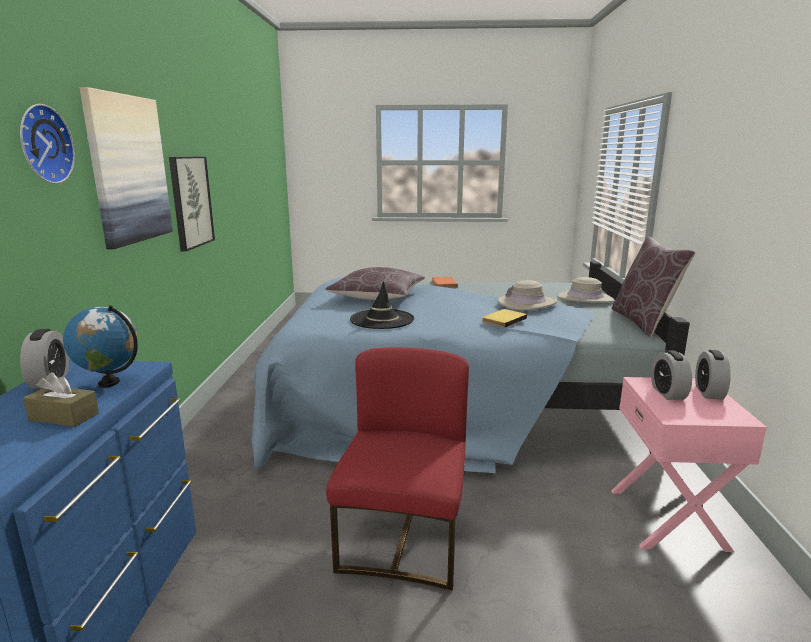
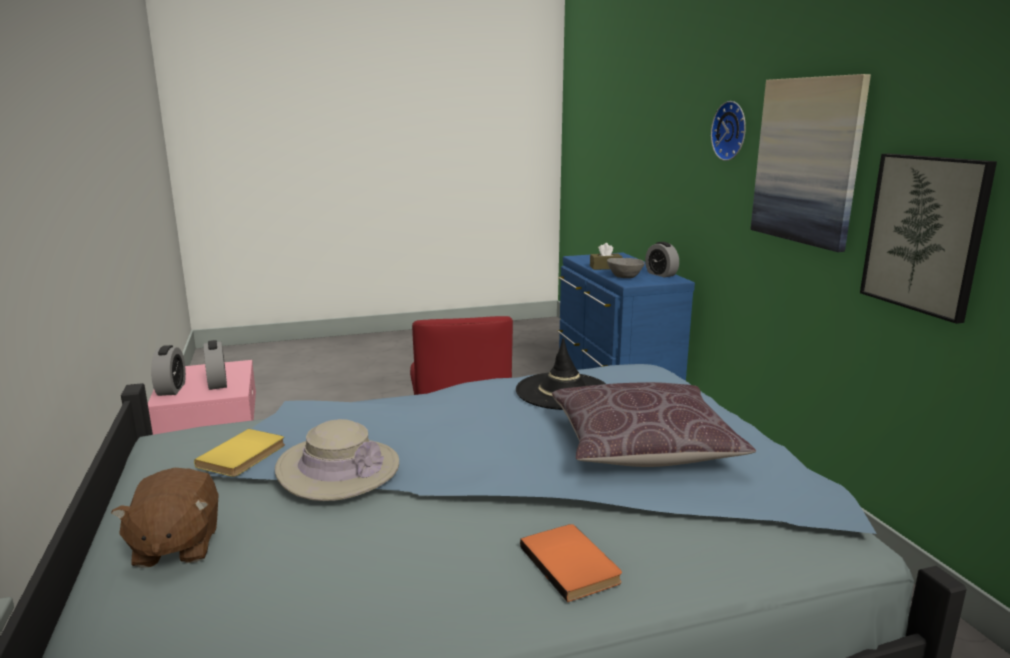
camera: 160 degrees right, 0 degrees up
globe [63,305,138,388] -> grey bowl [607,258,645,278]
yellow book [482,309,527,328] -> yellow book moved to [194,429,285,477]
beige hat [557,277,614,303] -> brown plush toy [111,468,219,568]
brown pillow [612,236,695,337] -> none

